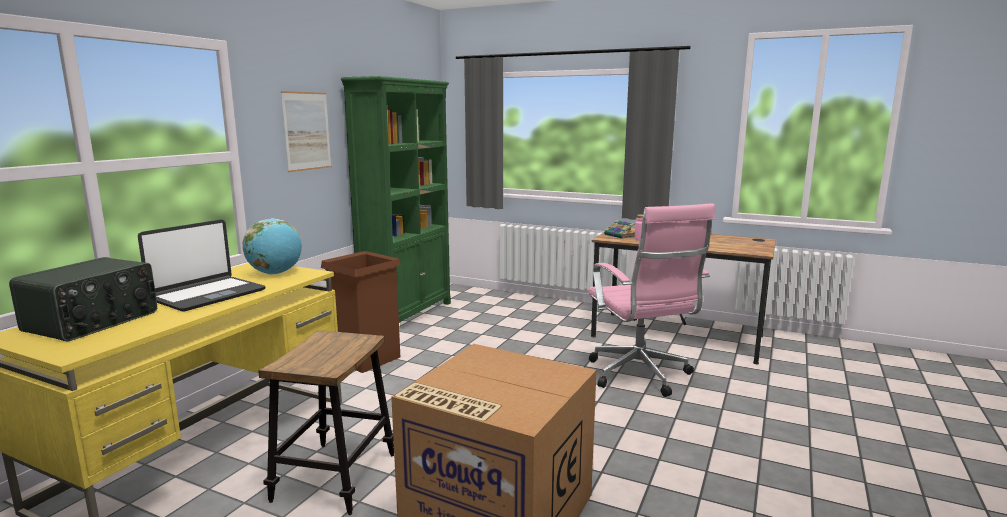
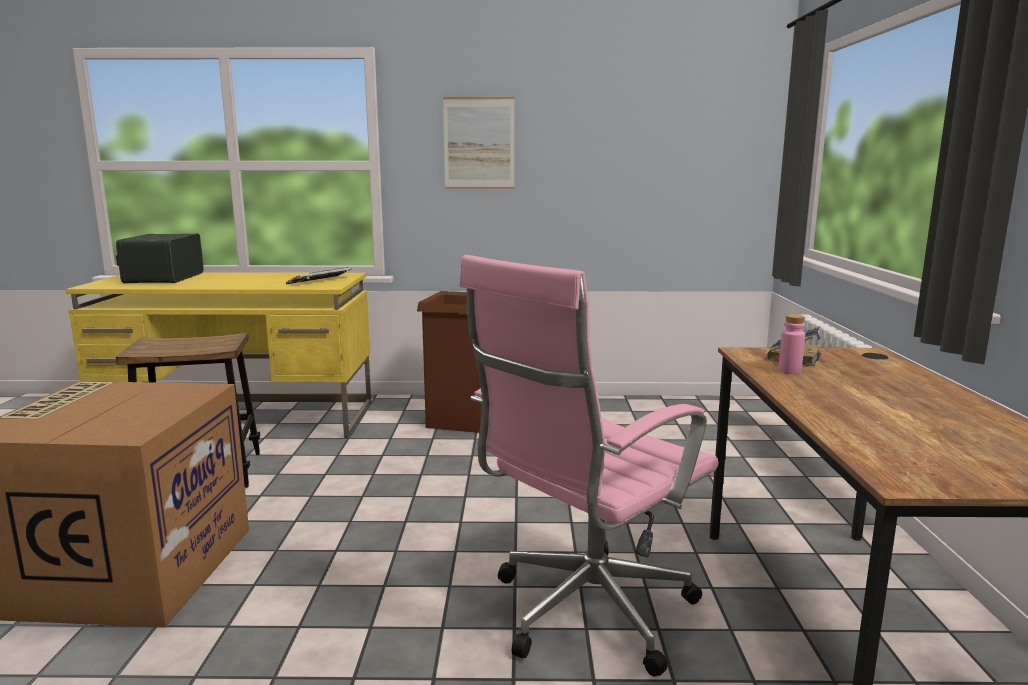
camera: 65 degrees right, 0 degrees up
radio [9,257,157,342] -> radio turned 90 degrees clockwise [116,234,204,283]
laptop [138,219,266,312] -> none
globe [242,218,302,275] -> keyboard [286,267,352,284]
green bookcase [341,76,451,323] -> none

